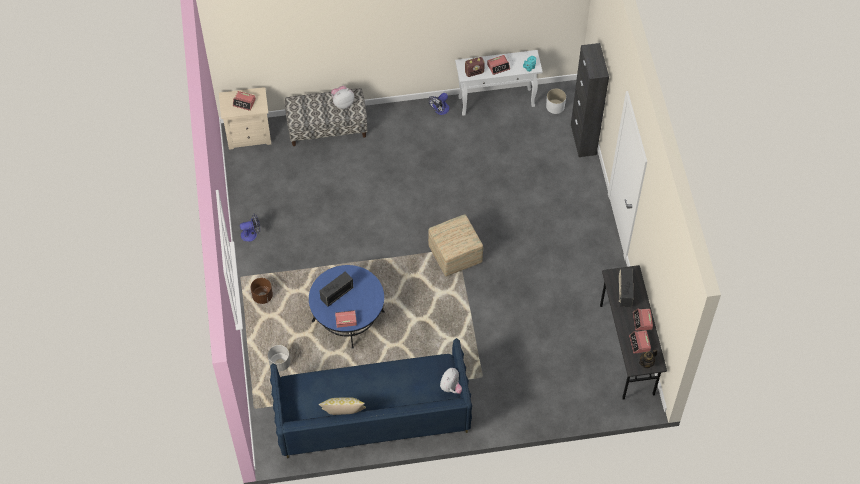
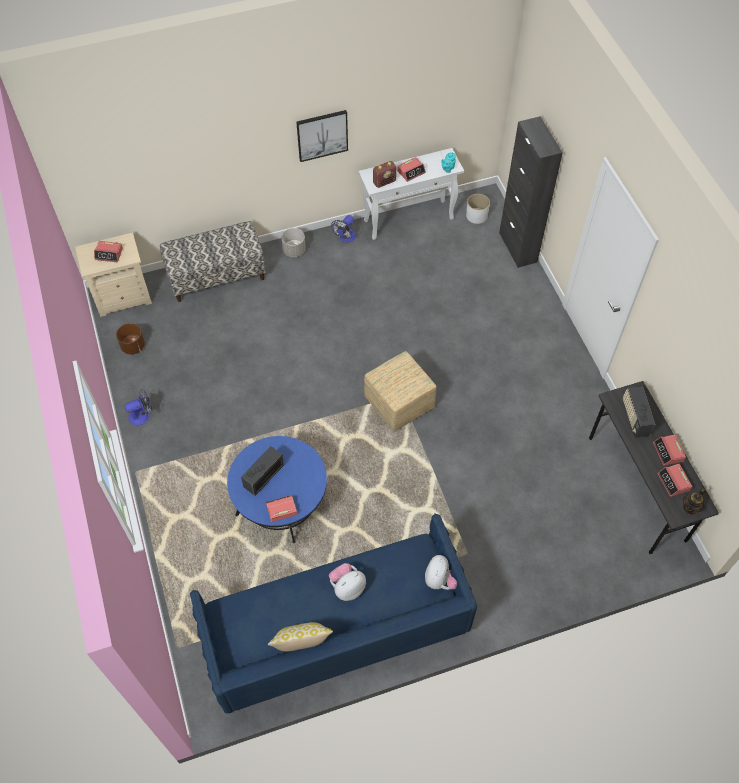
camera: 10 degrees left, 0 degrees up
brown planter [250,278,273,304] -> brown planter moved to [116,323,145,355]
grey planter [268,345,290,372] -> grey planter moved to [281,228,306,257]
plush toy [331,86,354,109] -> plush toy moved to [329,563,366,601]
none -> picture [296,110,348,162]

